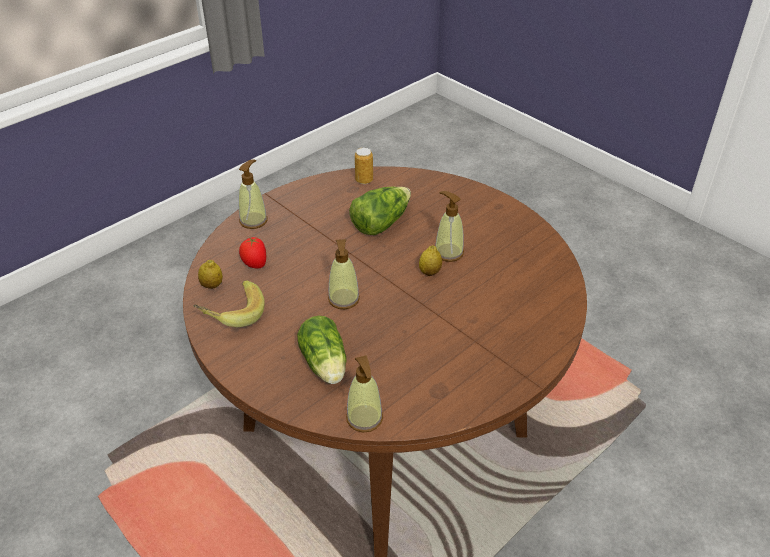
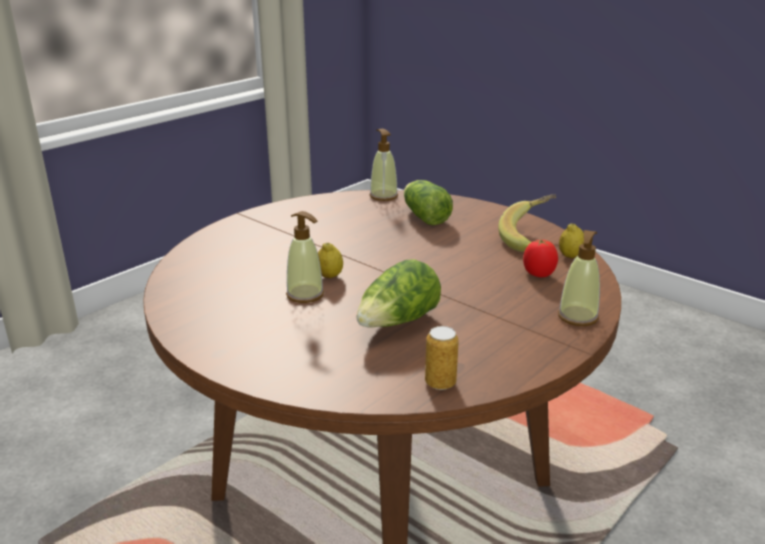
camera: 175 degrees right, 15 degrees down
soap dispenser [328,239,360,309] -> none

